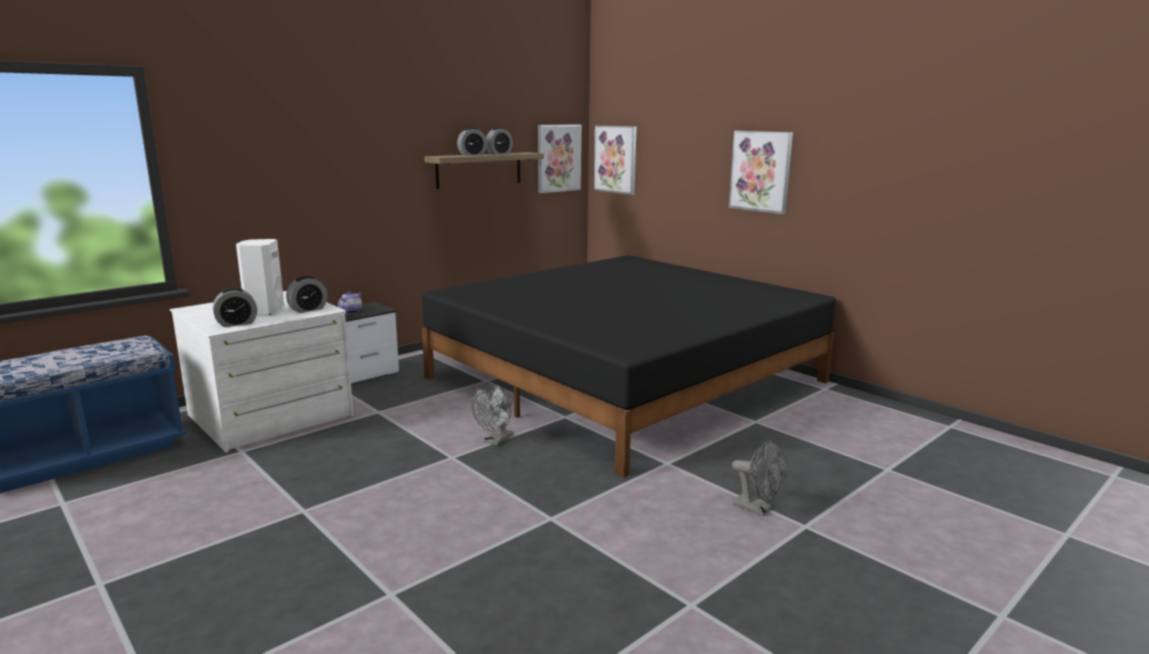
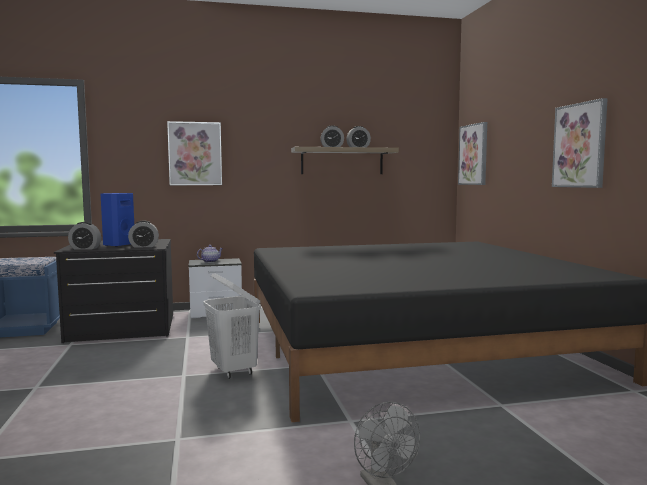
camera: 30 degrees right, 10 degrees down
white dresser [170,291,354,453] -> black dresser [54,239,173,343]
white speaker [236,239,284,315] -> blue speaker [101,193,134,247]
grey fan [472,383,514,445] -> white laundry basket [203,273,261,379]
picture [538,125,581,193] -> picture moved to [167,121,222,185]

